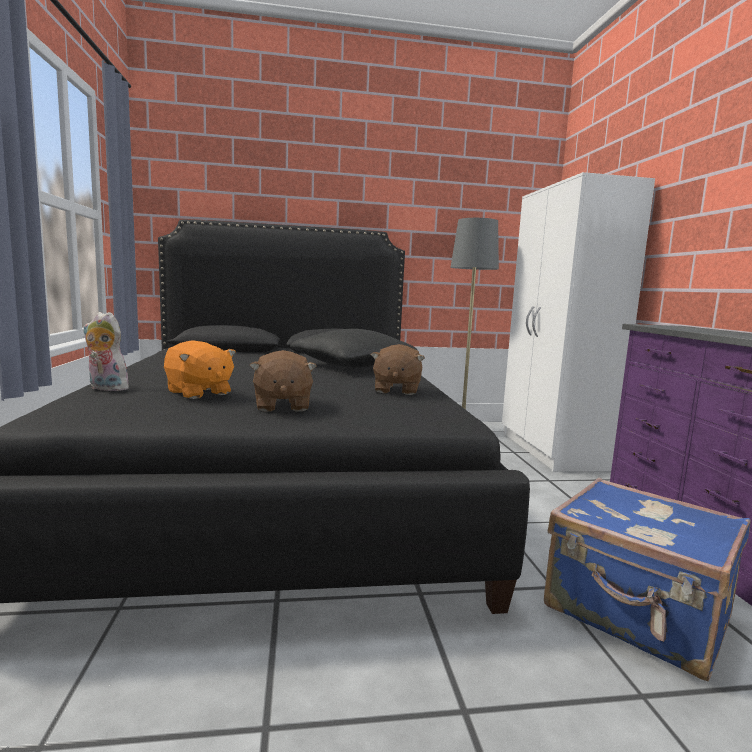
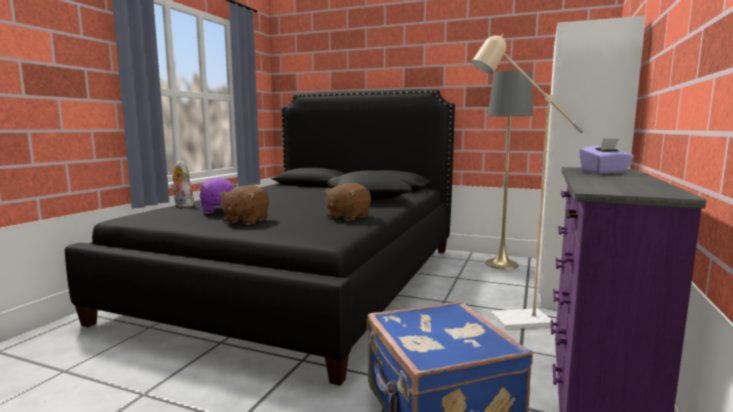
camera: 30 degrees right, 0 degrees up
orange plush toy [164,340,236,399] -> purple plush toy [197,178,237,214]
none -> beige floor lamp [472,34,584,329]
none -> purple tissue box [579,138,634,174]

